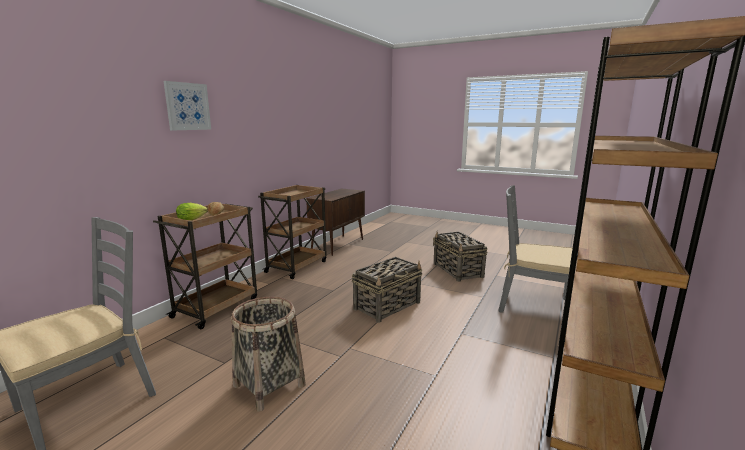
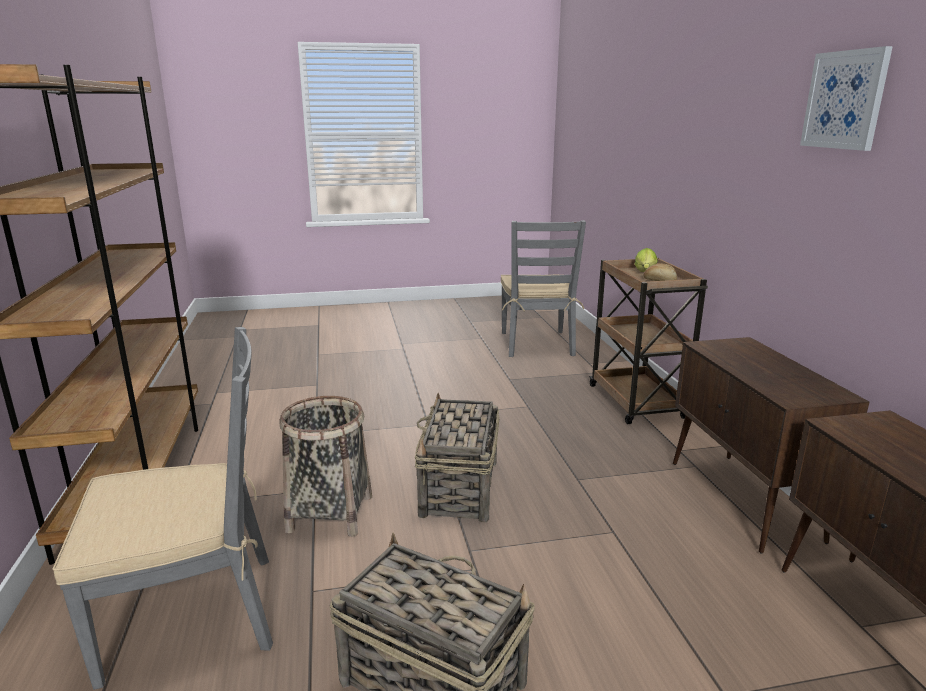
camera: 140 degrees right, 5 degrees up
picture [164,81,211,131] -> picture moved to [800,46,893,151]
basket [231,297,306,412] -> basket moved to [279,396,372,537]
brown cart [258,185,327,279] -> brown cabinet [673,337,869,554]

